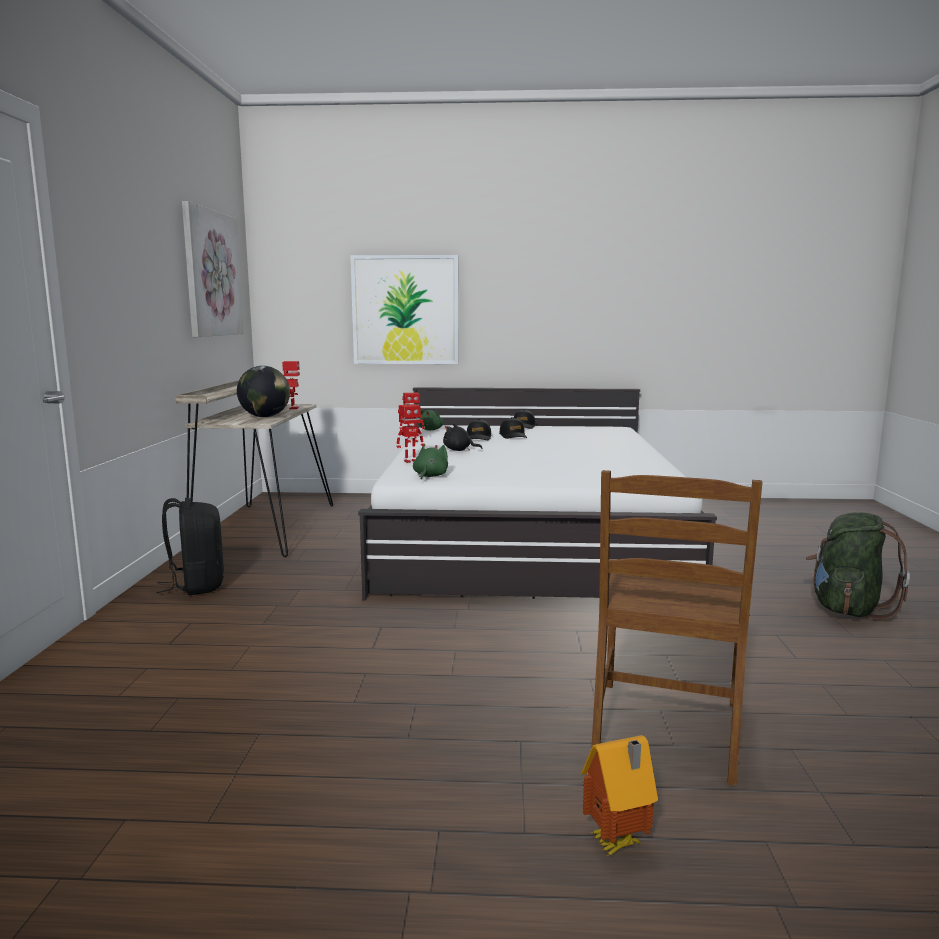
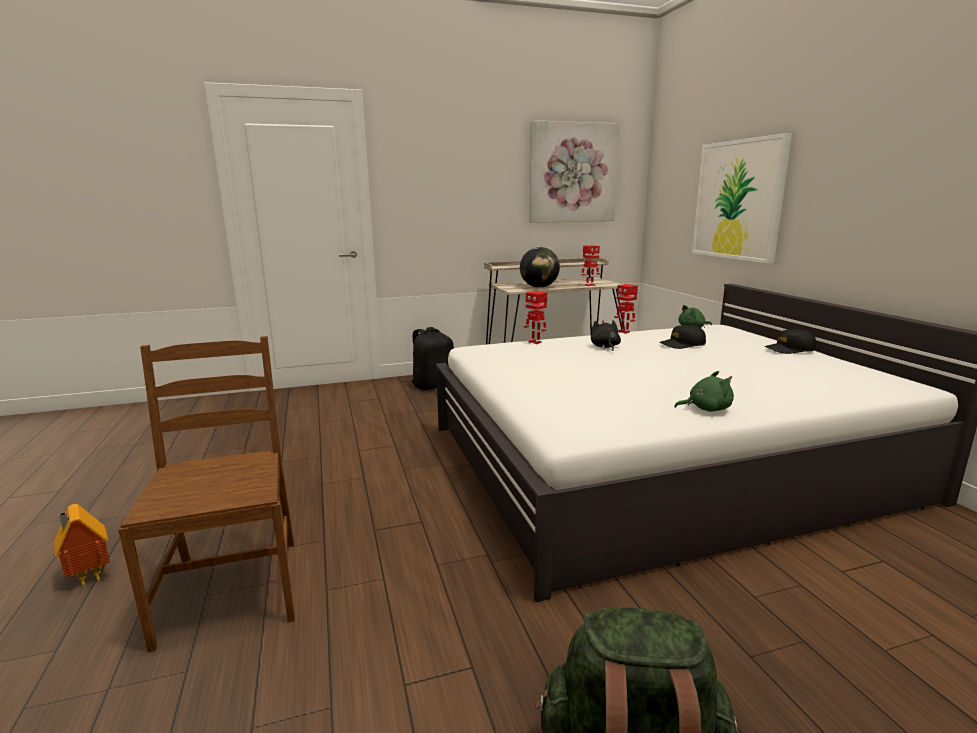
camera: 70 degrees right, 5 degrees up
green plush toy [413,444,448,480] -> green plush toy moved to [674,371,734,412]
black cap [499,417,527,439] -> none
brown chair [591,470,763,786] -> brown chair turned 75 degrees clockwise [118,336,295,652]

